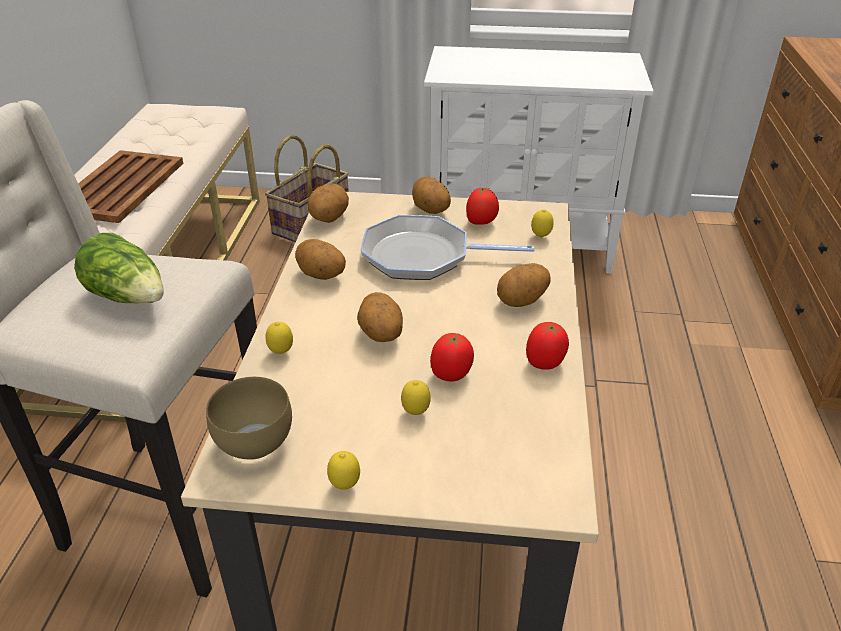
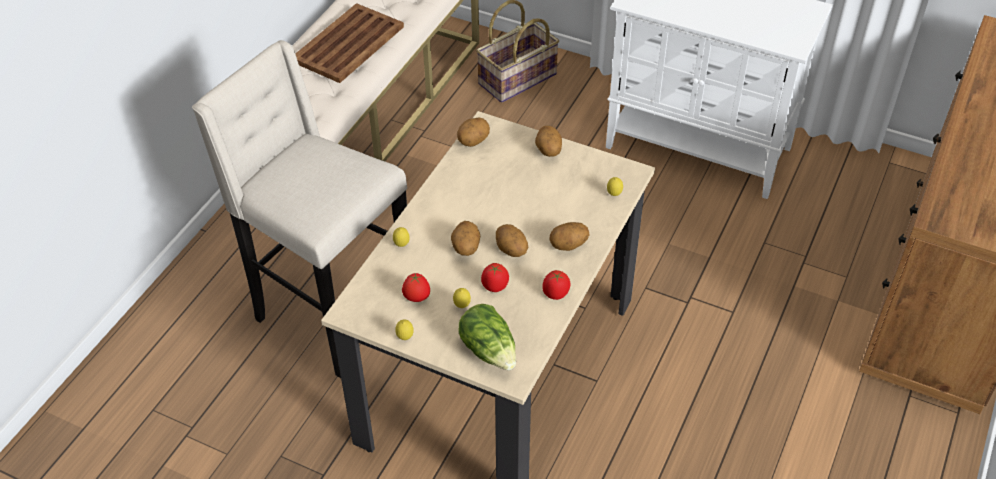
camera: 20 degrees right, 10 degrees up
lettuce [74,233,163,303] -> lettuce moved to [459,304,516,370]
brown bowl [206,377,292,460] -> none
potato [295,239,346,280] -> potato moved to [496,224,528,257]
frying pan [360,215,535,280] -> none
tomato [466,187,499,225] -> tomato moved to [402,273,430,302]

